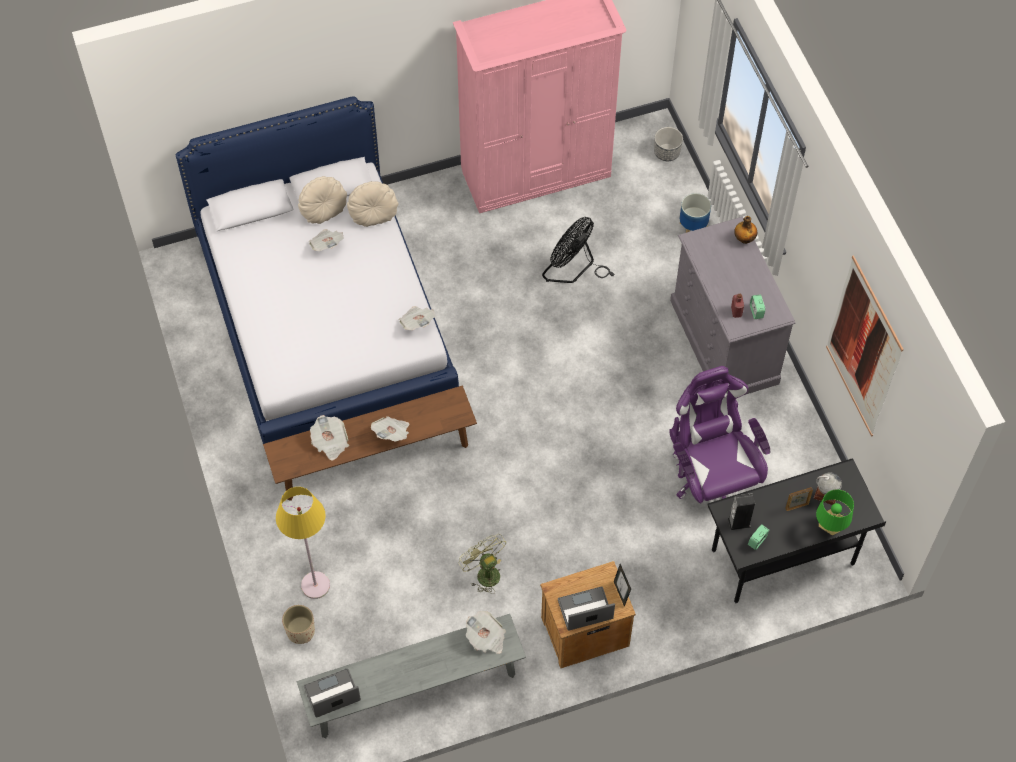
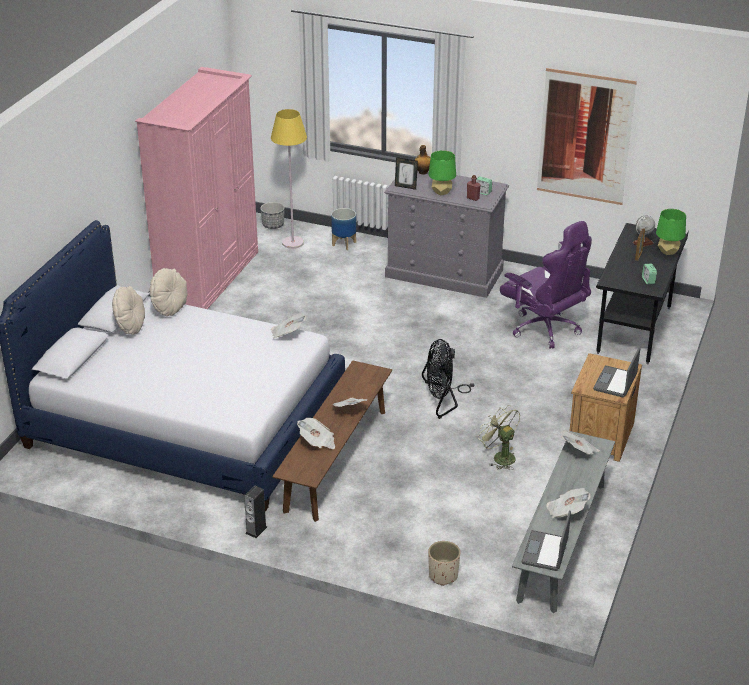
camera: 50 degrees left, 25 degrees down
yellow floor lamp [276,487,330,599] -> yellow floor lamp moved to [271,109,307,249]
newspaper [309,229,344,251] -> newspaper moved to [546,488,590,518]
green fan [459,534,506,594] -> green fan turned 45 degrees clockwise [478,405,521,470]
black fan [542,217,614,283] -> black fan moved to [422,339,475,419]
picture frame [614,564,631,607] -> picture frame moved to [395,157,418,190]
purple office chair [669,366,770,503] -> purple office chair turned 150 degrees counterclockwise [500,221,592,348]
speaker [728,493,755,530] -> speaker moved to [244,486,267,538]
none -> green table lamp [428,150,456,195]

